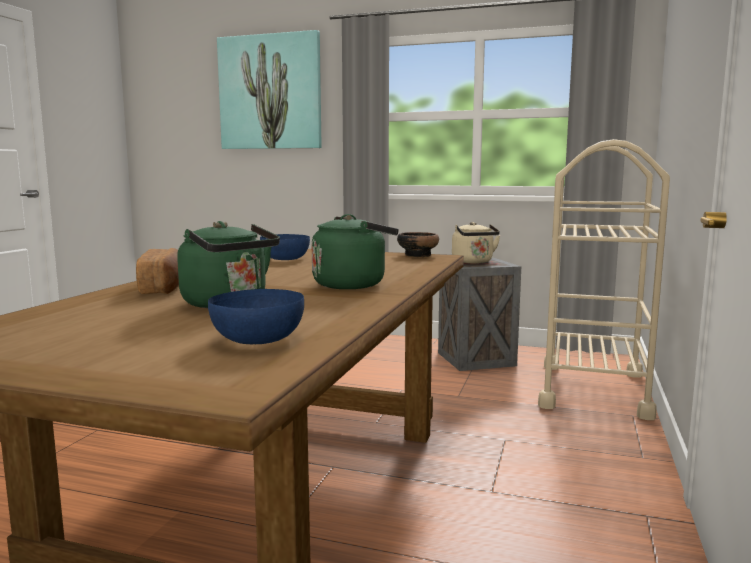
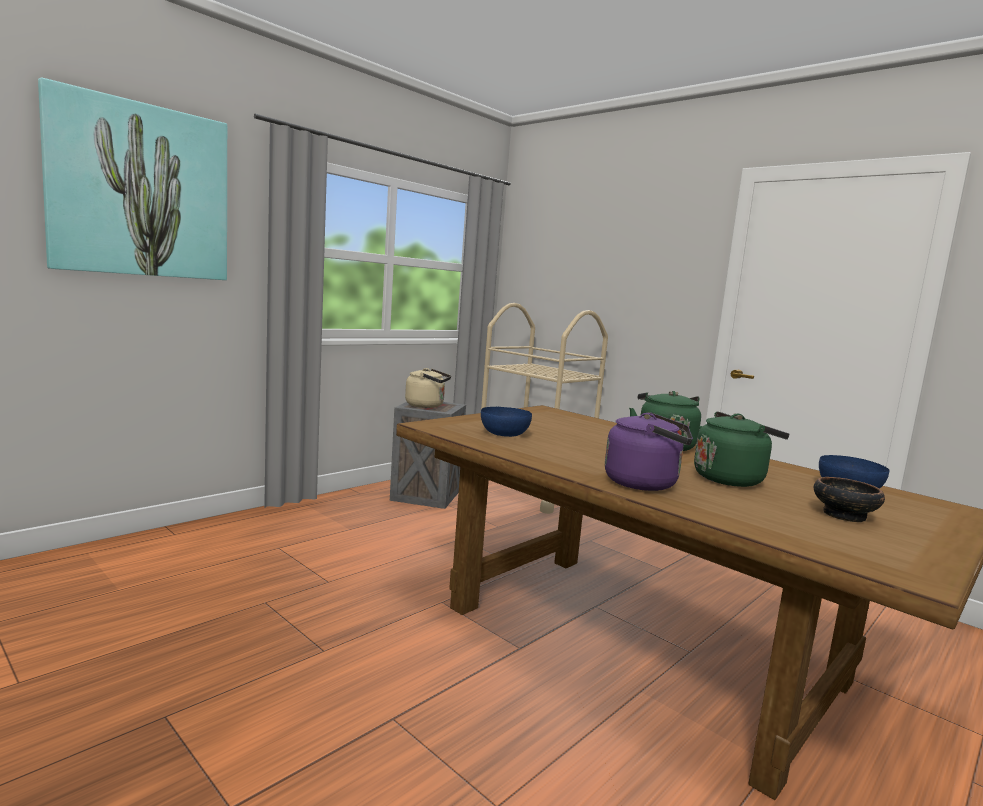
camera: 65 degrees left, 0 degrees up
bread [136,248,179,294] -> purple kettle [605,412,693,491]
bowl [397,232,439,257] -> bowl moved to [814,477,885,522]

